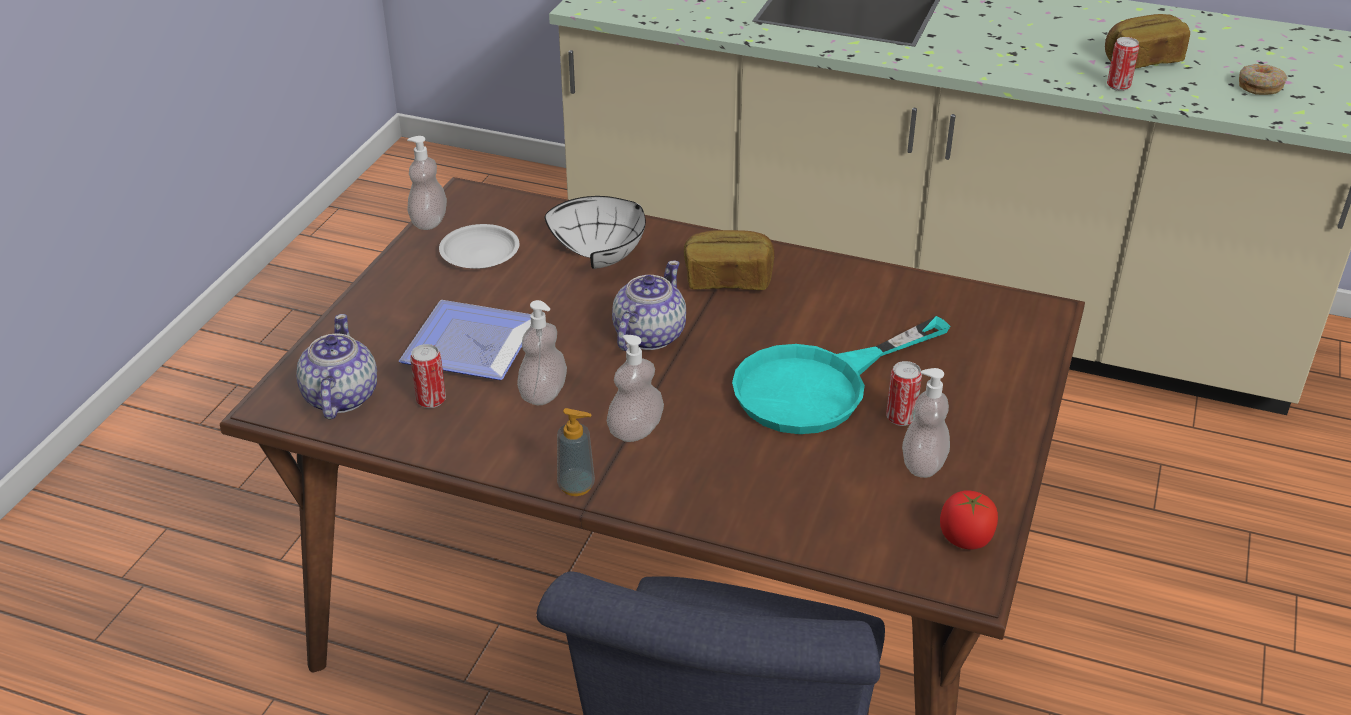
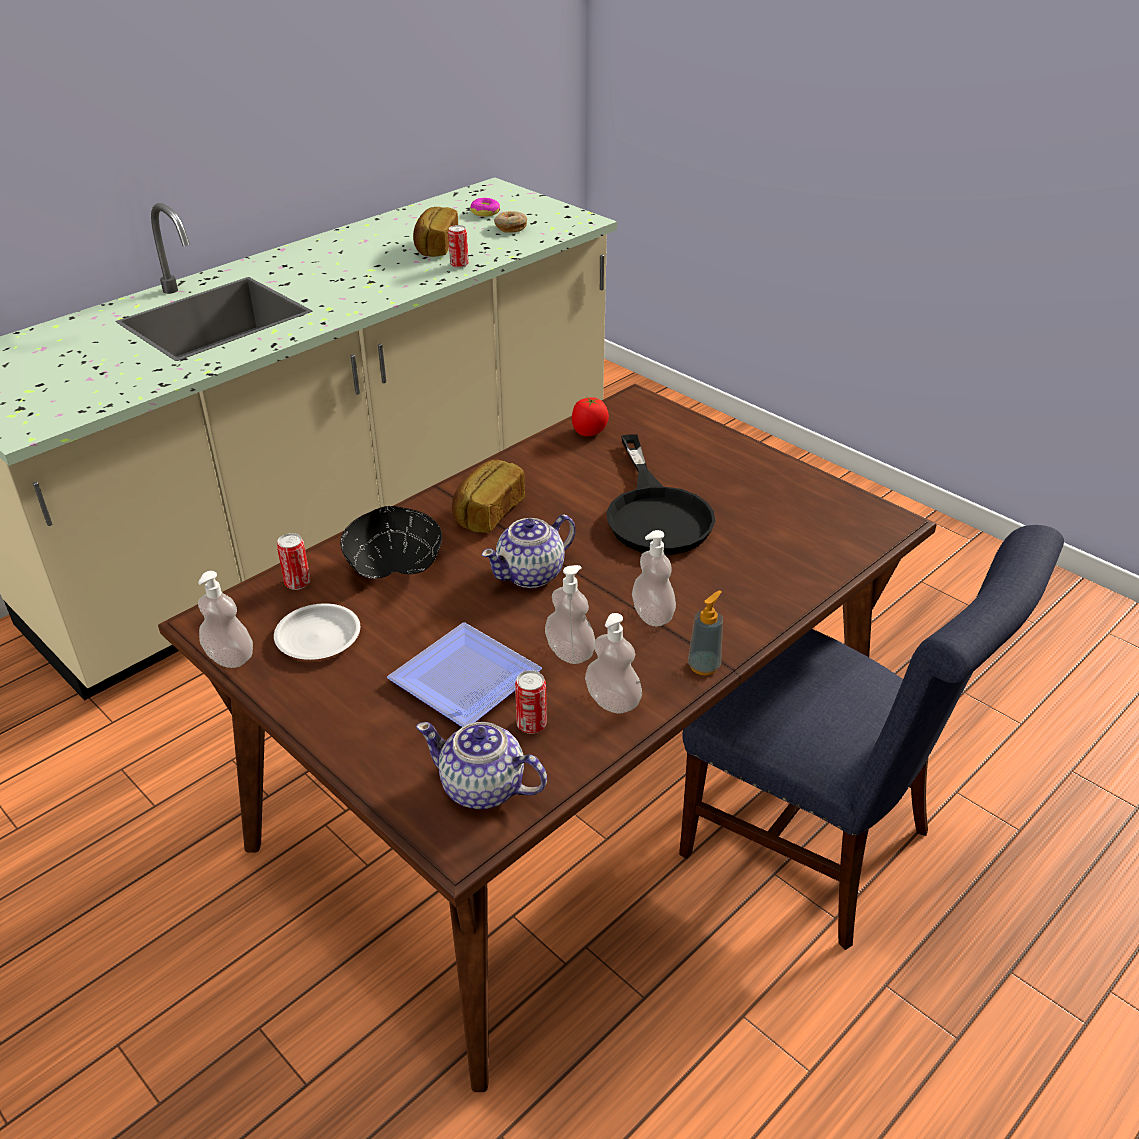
camera: 65 degrees left, 0 degrees up
white bowl [545,196,646,269] -> black bowl [340,506,442,579]
teapot [612,261,686,351] -> teapot turned 90 degrees counterclockwise [482,515,576,588]
turquoise frying pan [732,316,950,434] -> black frying pan [607,434,715,555]
can [886,361,922,426] -> can moved to [277,533,310,590]
soap dispenser [902,368,950,478] -> soap dispenser moved to [585,613,642,713]
tomato [940,490,998,550] -> tomato moved to [572,397,609,436]
none -> donut [470,198,500,217]

